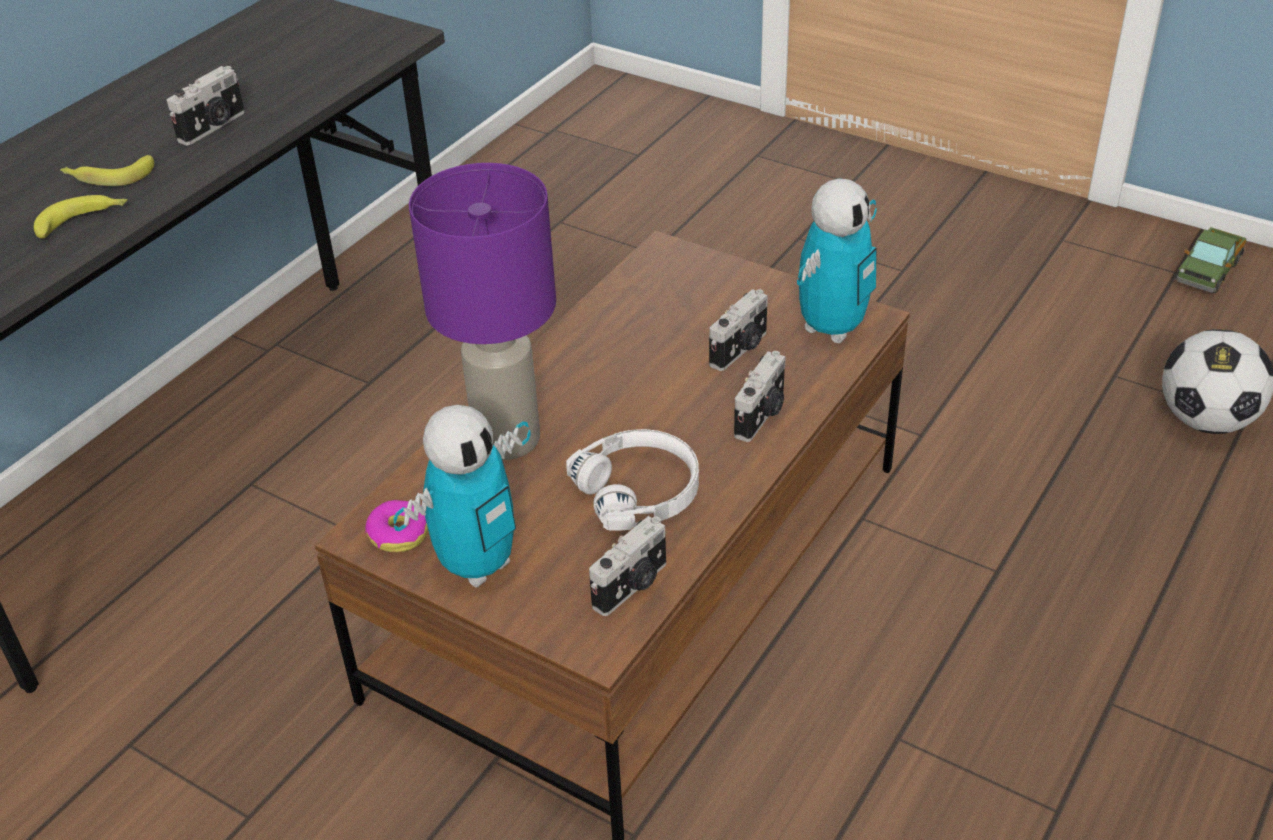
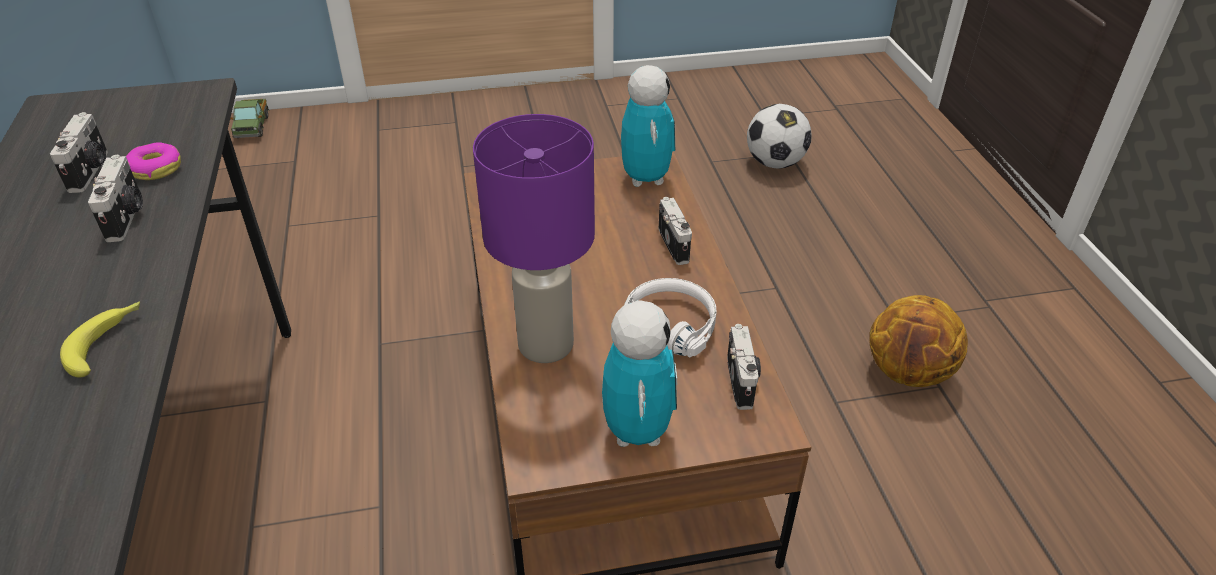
camera: 45 degrees left, 0 degrees up
banana [60,155,154,186] -> none
donut [365,500,428,552] -> donut moved to [126,142,181,180]
camera [709,289,768,371] -> camera moved to [50,112,108,193]
toy truck [1175,227,1247,293] -> toy truck moved to [230,99,269,138]
none -> basketball [869,295,968,387]

